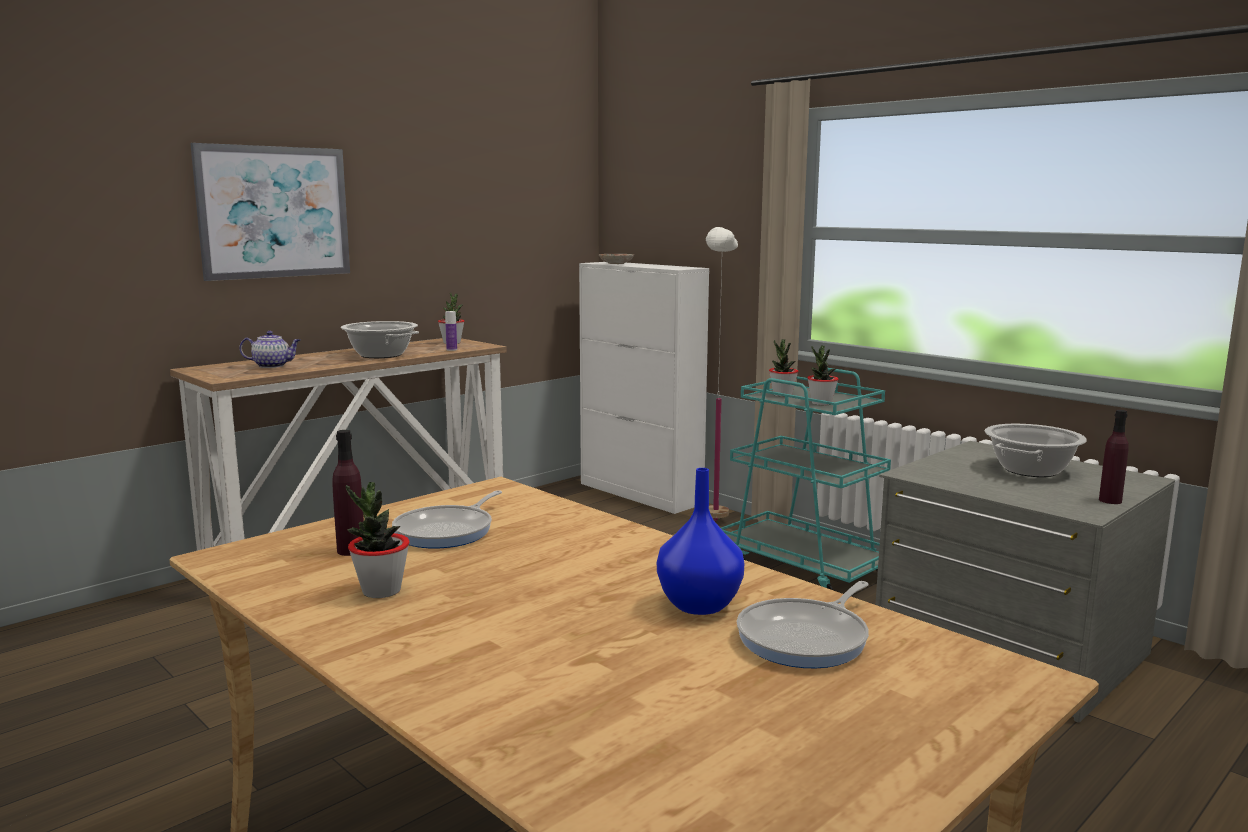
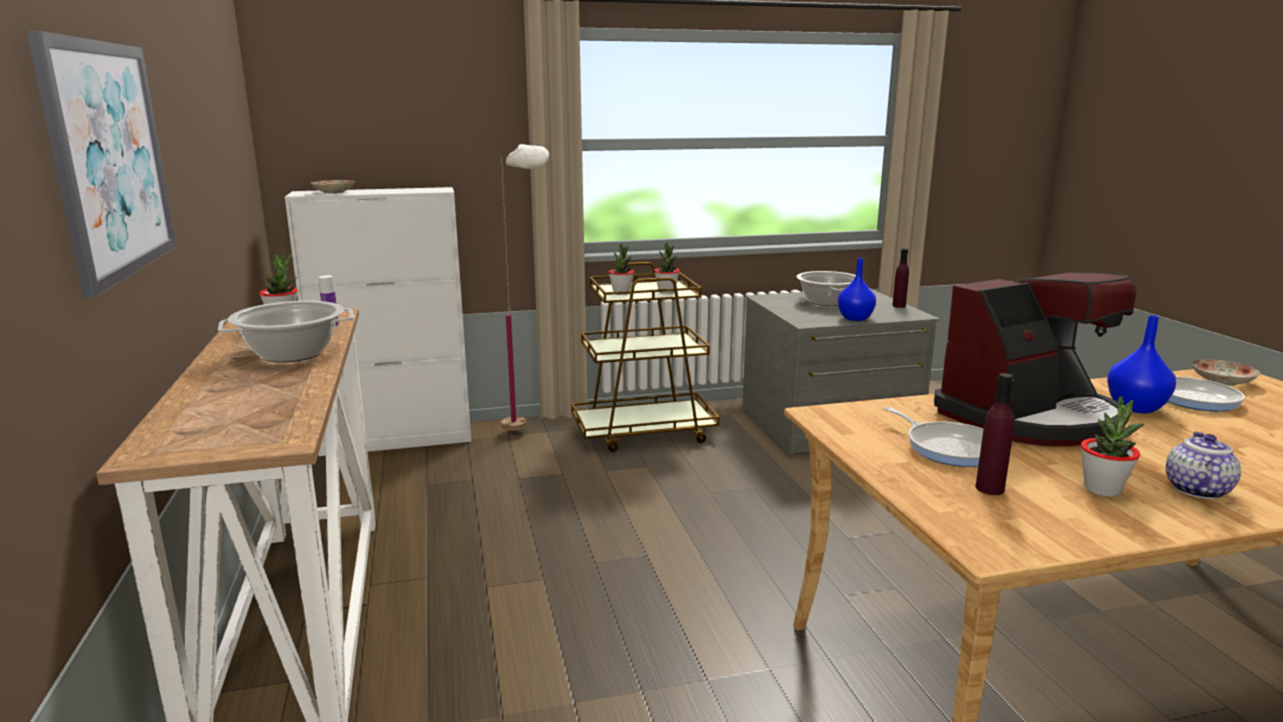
camera: 60 degrees left, 5 degrees up
teapot [239,331,301,368] -> teapot moved to [1166,431,1241,499]
turquoise cart [721,368,891,590] -> brown cart [571,262,719,452]
none -> blue vase [838,258,876,321]
none -> coffee machine [934,272,1137,446]
none -> plate [1192,359,1260,386]

